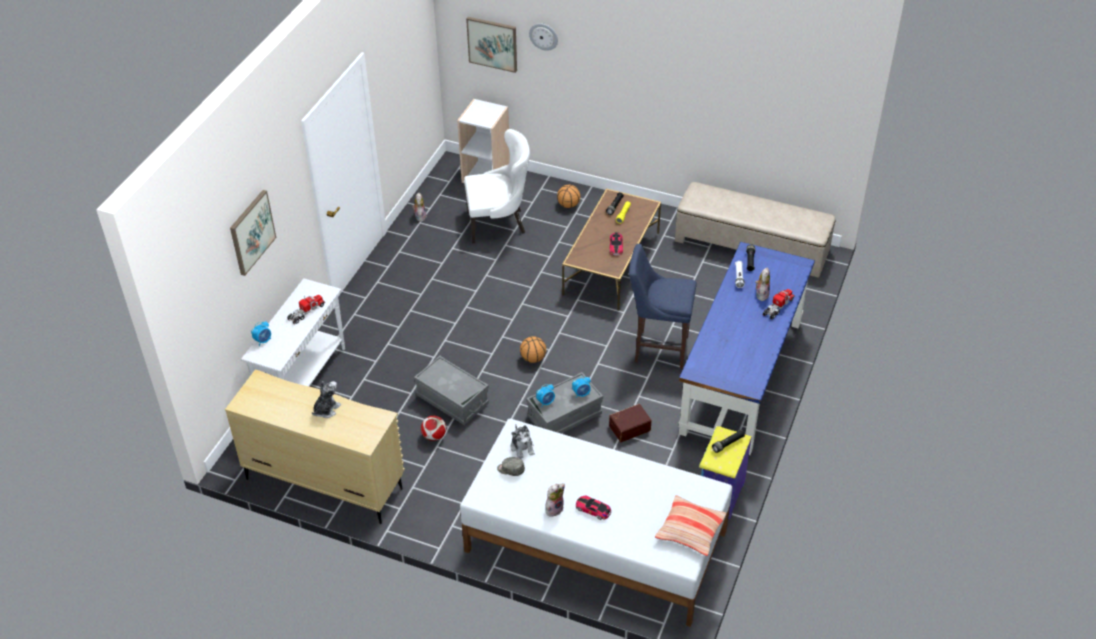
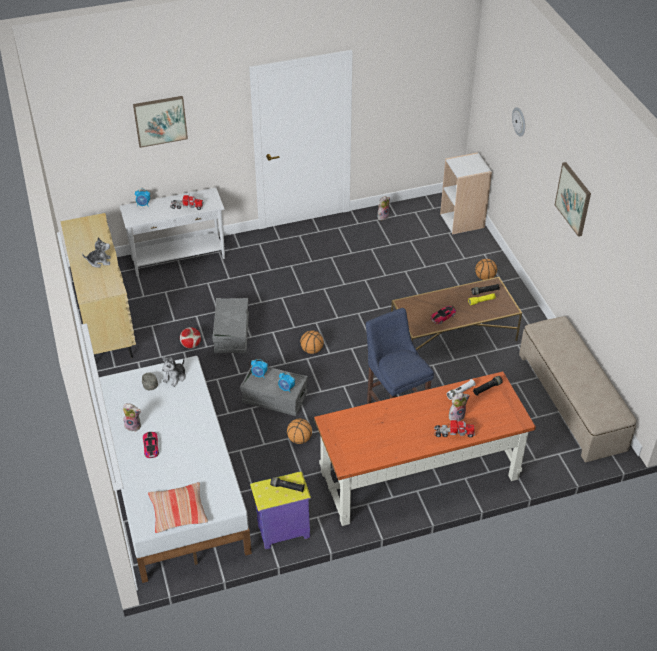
camera: 50 degrees right, 0 degrees up
white chair [464,129,530,243] -> none
picture [466,17,517,73] -> picture moved to [555,162,591,237]
brown storage box [609,404,652,442] -> basketball [287,419,312,444]
blue desk [678,242,815,455] -> orange desk [314,371,536,526]

